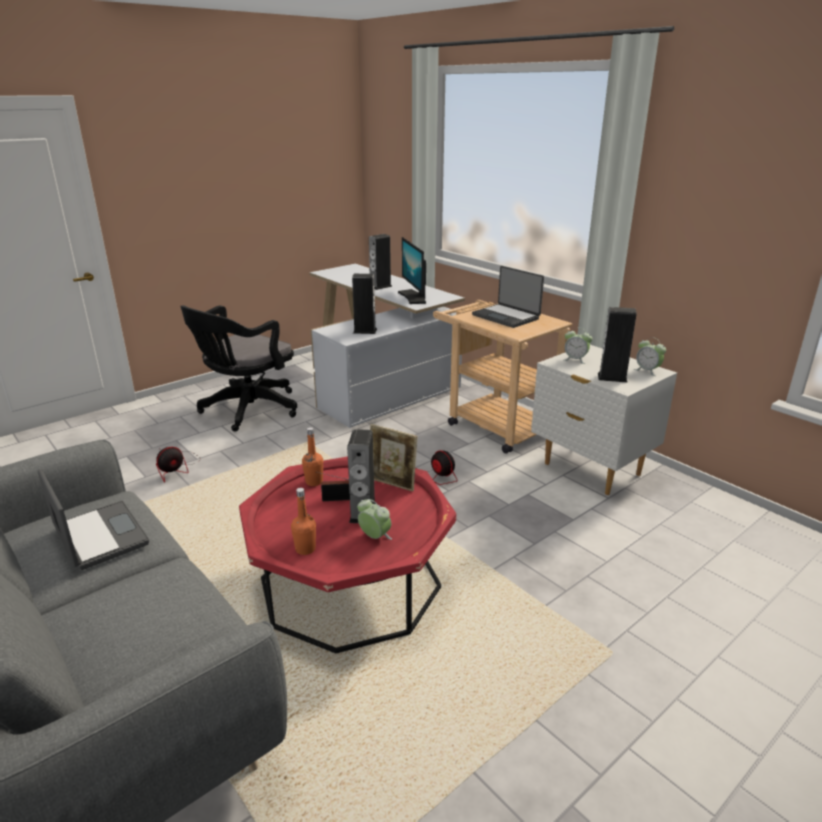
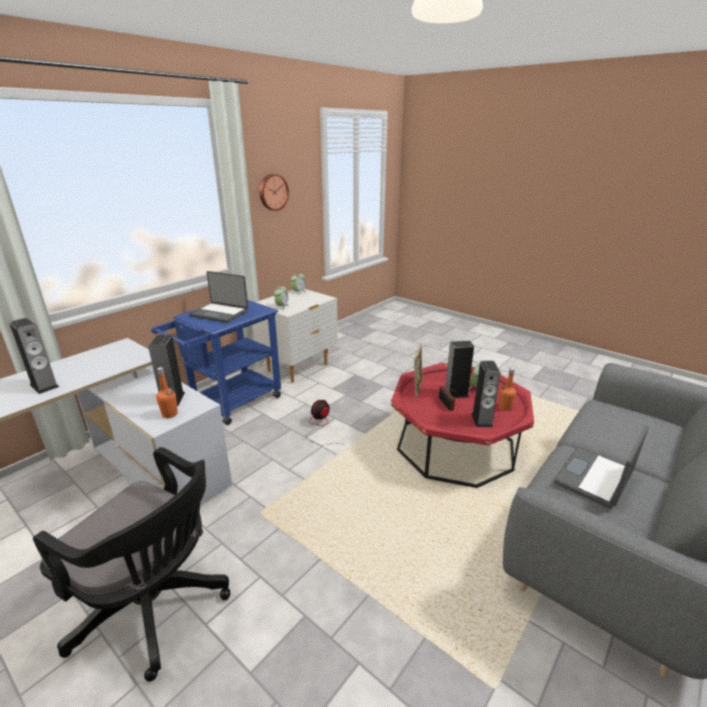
camera: 100 degrees left, 0 degrees up
fan [156,447,200,482] -> none
orange bottle [302,427,323,486] -> orange bottle moved to [156,367,178,418]
monitor [398,237,426,304] -> none
beige cart [433,300,573,454] -> blue cart [151,300,281,425]
laptop [472,266,544,328] -> laptop turned 75 degrees clockwise [189,271,248,323]
speaker [598,307,637,383] -> speaker moved to [471,361,501,428]
none -> wall clock [260,174,289,211]

